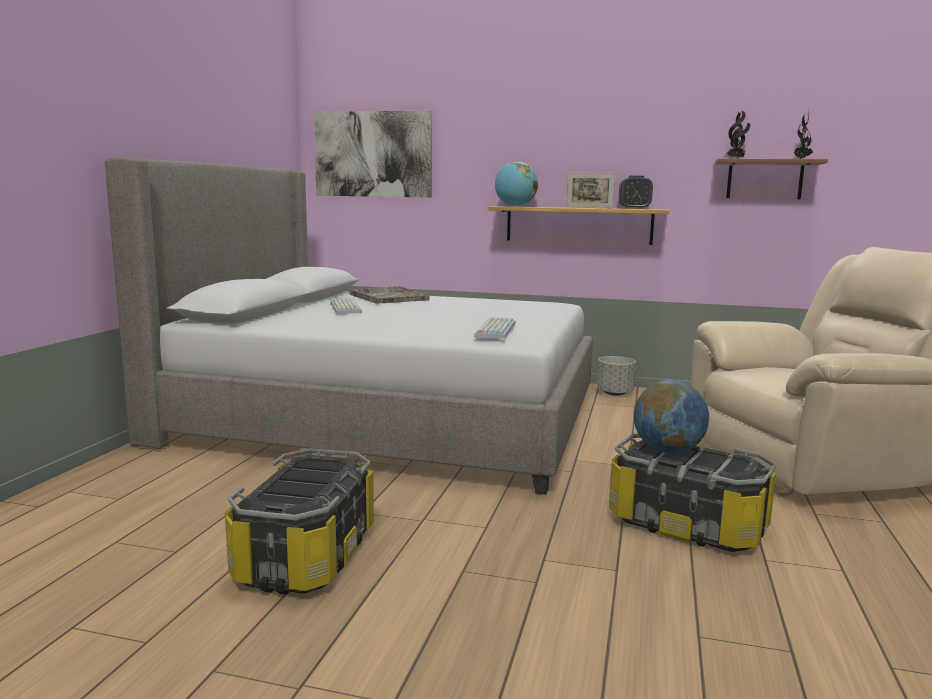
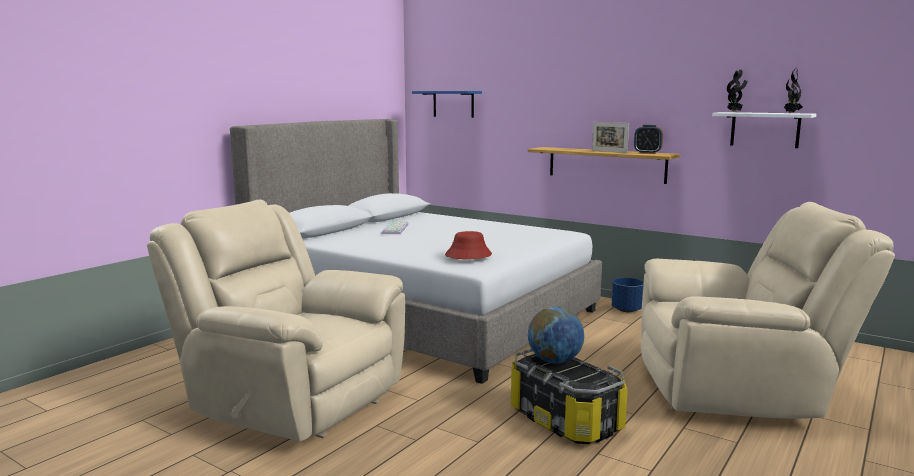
camera: 20 degrees right, 0 degrees up
storage box [225,448,374,595] -> beige armchair [147,200,405,441]
picture [314,110,432,198] -> blue shelf [412,91,482,118]
grey tray [349,286,430,304] -> none
keyboard [474,317,516,339] -> red hat [445,231,492,259]
globe [495,162,538,207] -> none
grey planter [597,356,636,396] -> blue planter [611,278,644,312]
brown shelf [715,159,828,199] -> white shelf [712,112,816,148]

